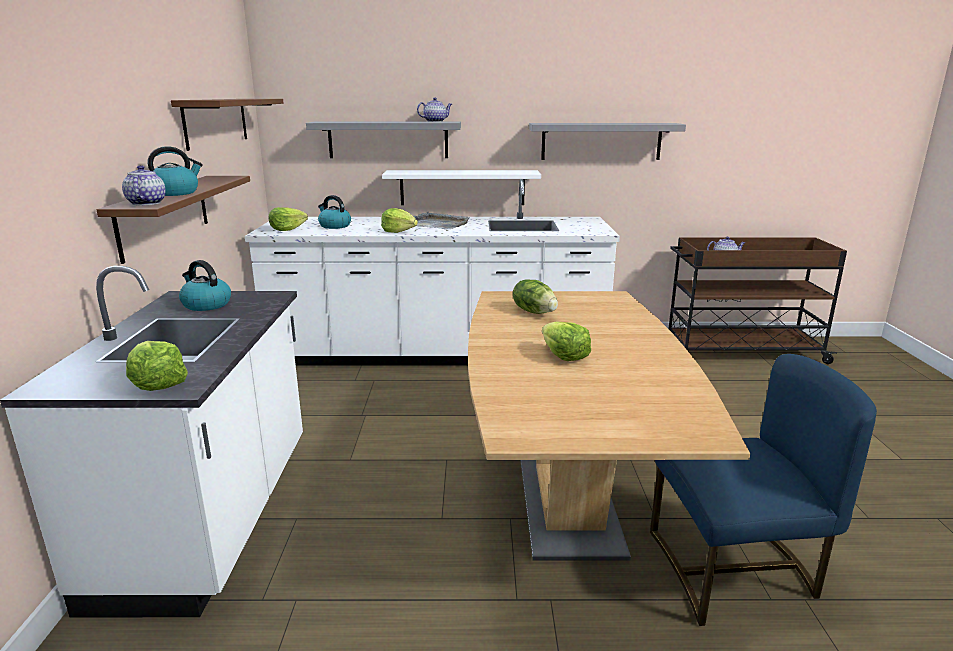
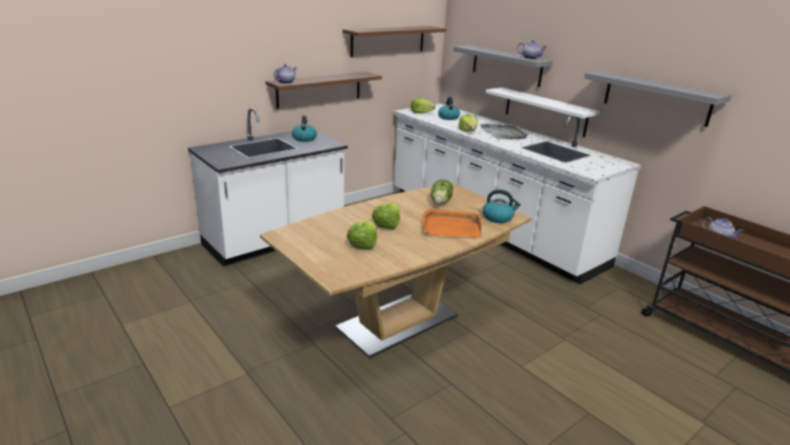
camera: 50 degrees right, 5 degrees up
lettuce [126,341,188,391] -> lettuce moved to [347,221,377,249]
kettle [147,146,203,196] -> kettle moved to [483,189,521,223]
blue chair [650,354,877,626] -> none
none -> orange tray [422,208,481,238]

